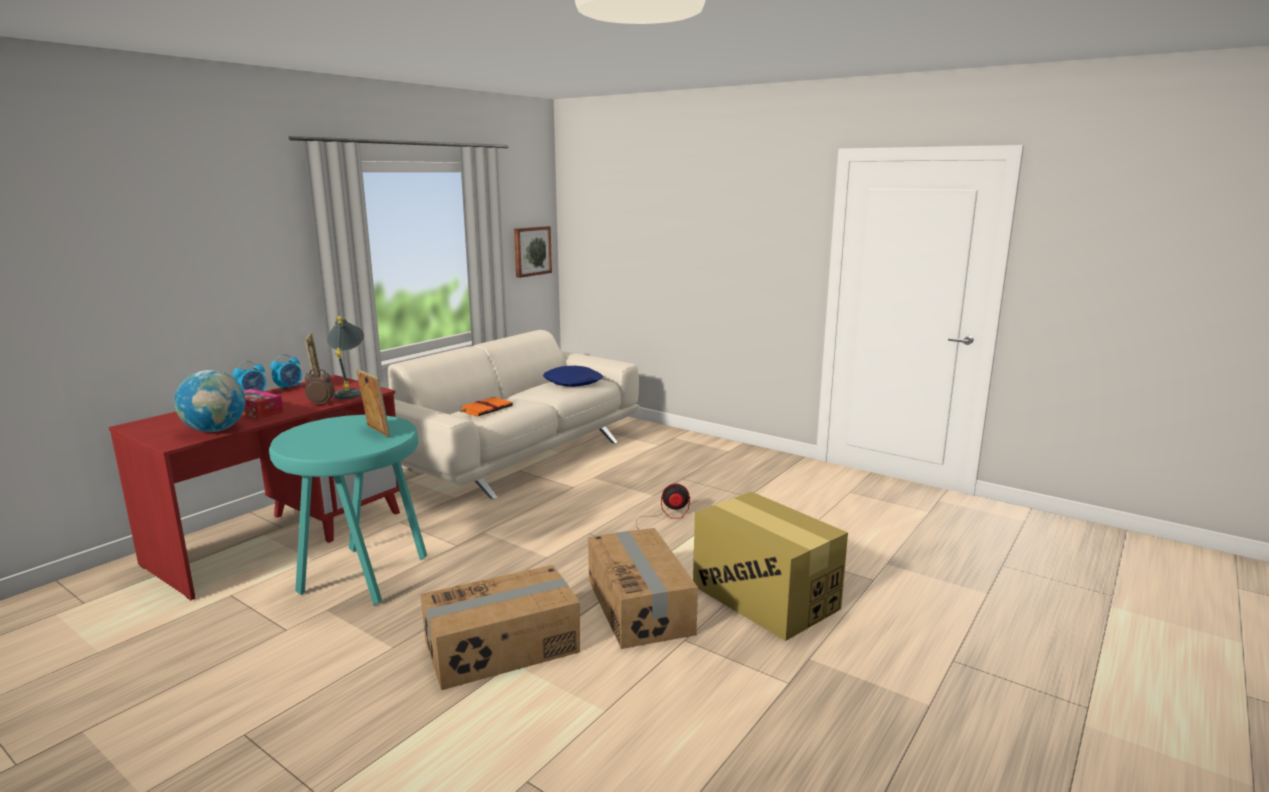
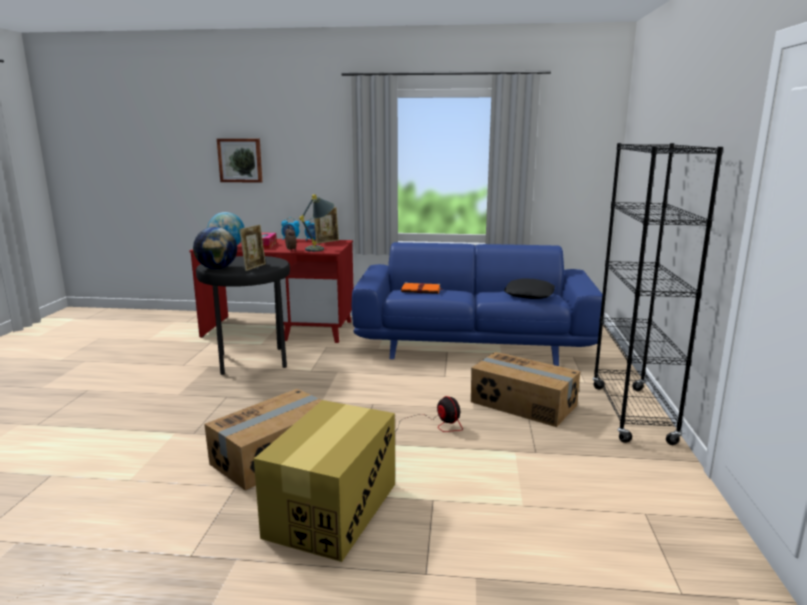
camera: 60 degrees right, 0 degrees up
turquoise stool [269,415,427,605] -> black stool [196,256,290,375]
beige sofa [388,330,639,499] -> blue sofa [352,242,602,366]
cardboard box [420,565,580,690] -> cardboard box moved to [471,352,580,427]
picture [514,226,552,278] -> picture moved to [217,138,262,183]
blue pillow [543,366,603,387] -> black pillow [504,279,555,299]
none -> globe [193,227,237,269]
none -> black bookcase [592,143,723,445]

